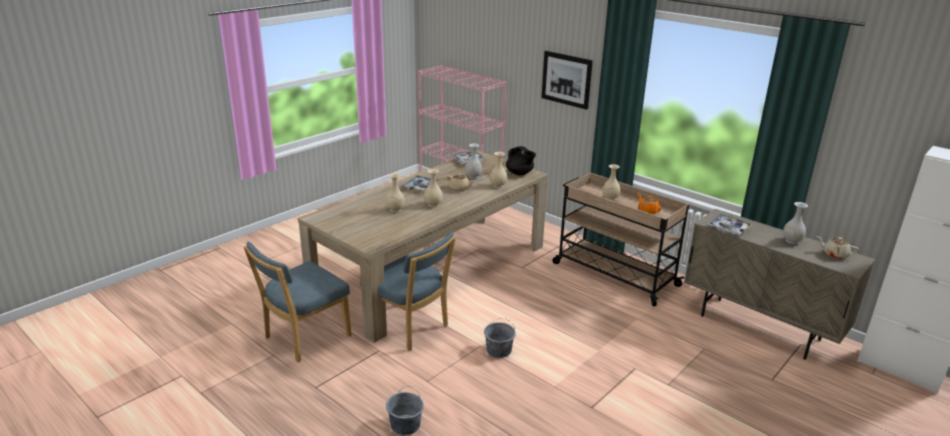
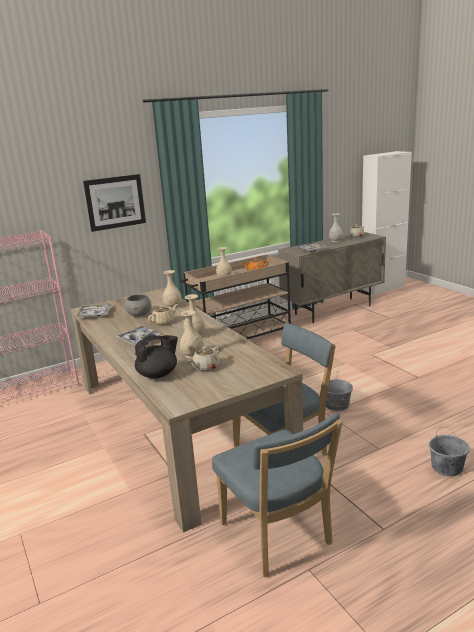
camera: 70 degrees left, 5 degrees down
white vase [465,144,482,179] -> grey bowl [125,294,151,317]
black teapot [506,146,536,175] -> black teapot moved to [135,335,178,379]
none -> beige teapot [188,347,220,372]

